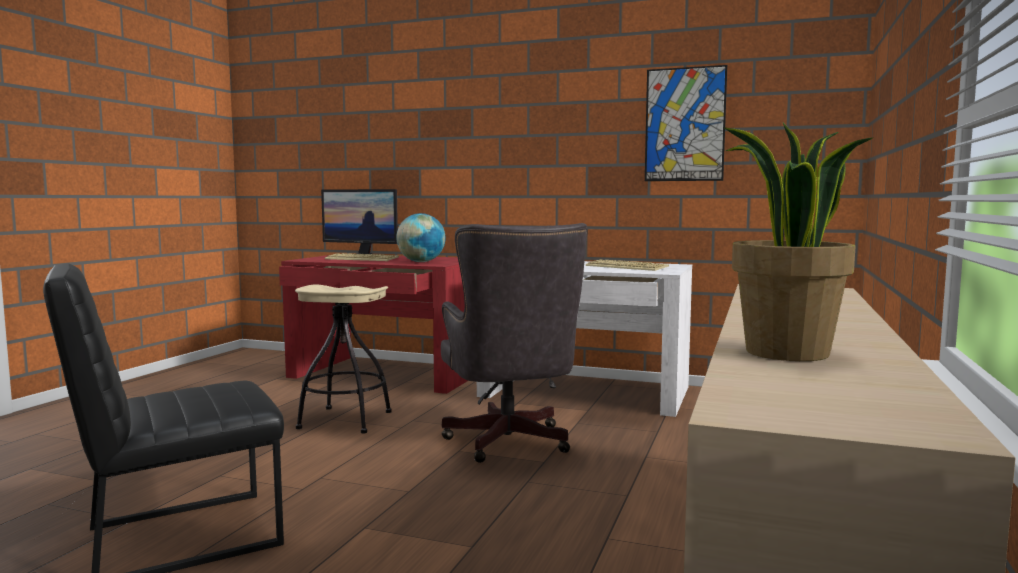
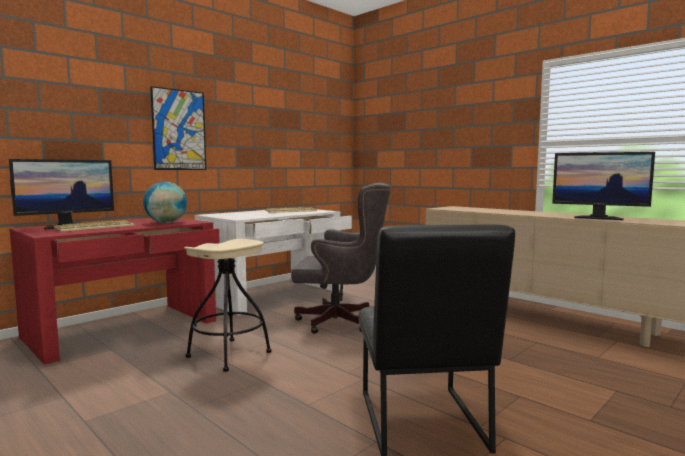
camera: 65 degrees left, 0 degrees up
picture [645,65,727,181] -> picture moved to [150,86,206,170]
potted plant [725,123,874,361] -> monitor [552,152,655,220]

